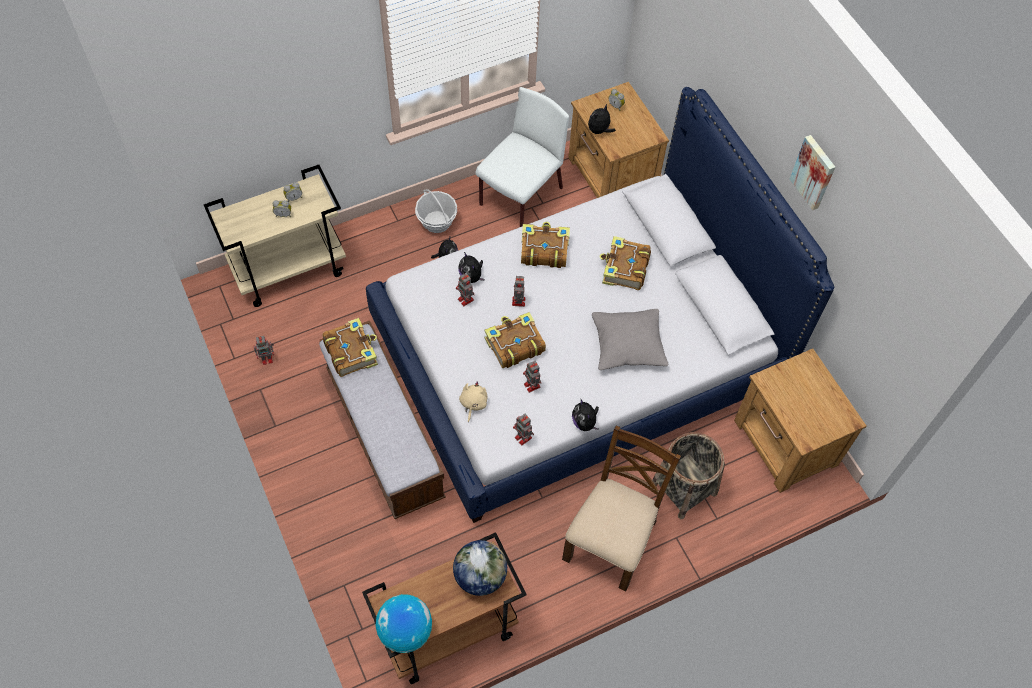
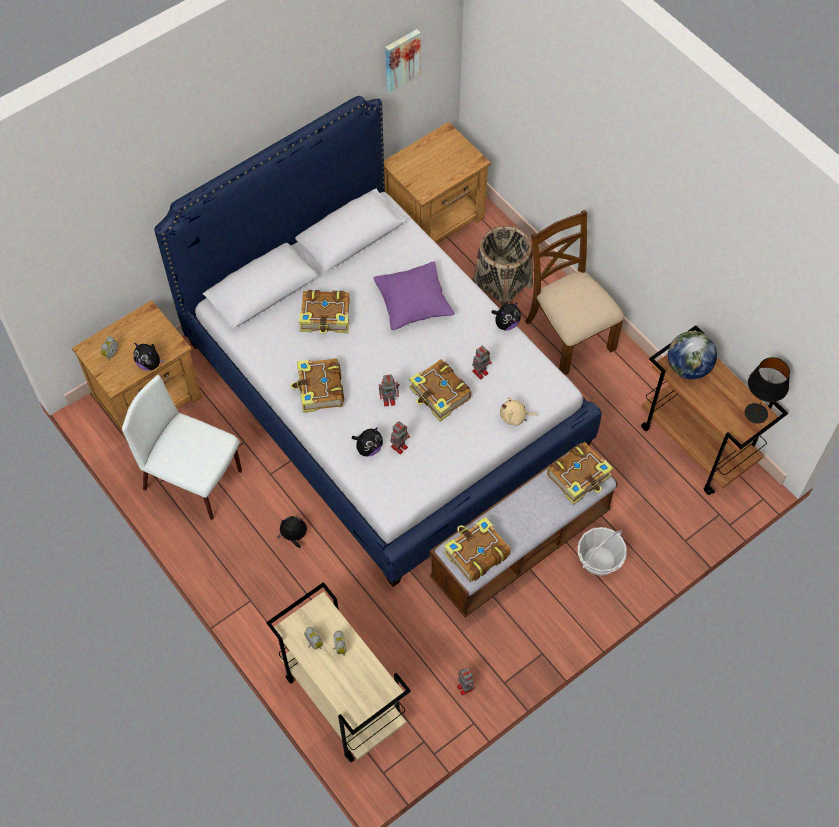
camera: 100 degrees left, 0 degrees up
globe [376,594,432,653] -> black table lamp [745,357,790,424]
basket [415,189,457,233] -> basket moved to [578,527,627,575]
toy robot [513,414,534,446] -> none
brown chair [562,425,681,592] -> brown chair turned 45 degrees clockwise [525,210,624,375]
grey pillow [592,309,668,370] -> purple pillow [374,261,455,330]
picture [790,135,835,210] -> picture moved to [385,29,420,92]
none -> book [547,442,613,505]

